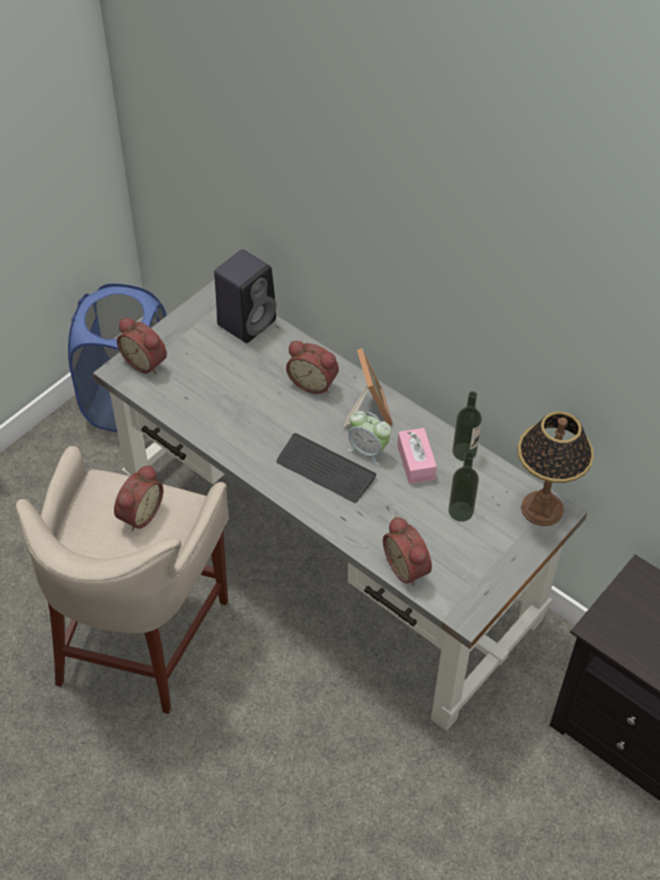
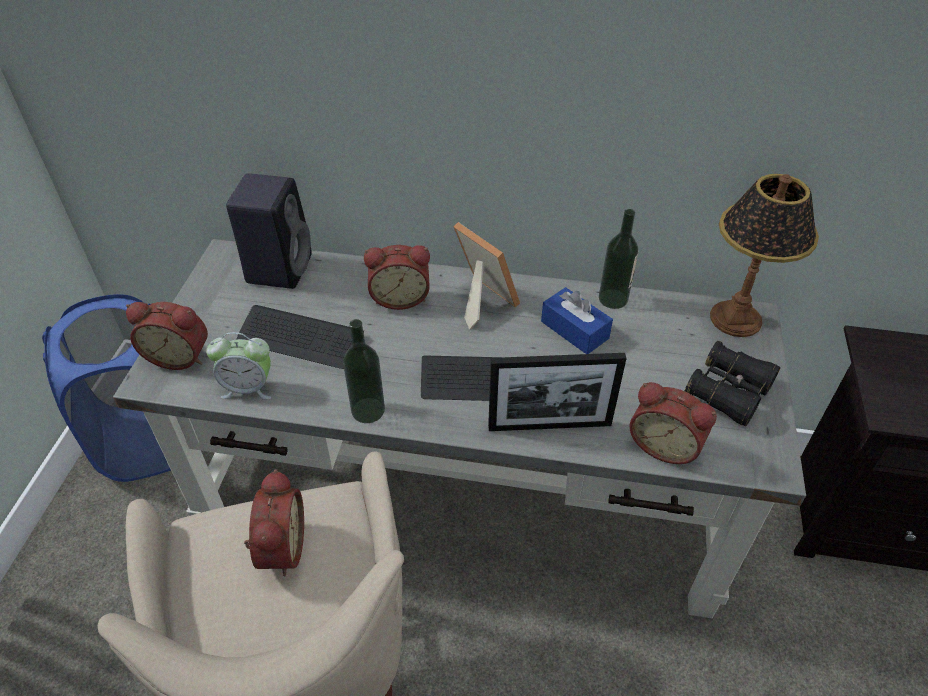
camera: 30 degrees left, 5 degrees down
alarm clock [347,411,391,465] -> alarm clock moved to [206,332,271,399]
pink tissue box [397,428,437,484] -> blue tissue box [541,287,613,354]
bottle [449,452,479,522] -> bottle moved to [343,319,385,423]
none -> keyboard [236,305,364,369]
none -> picture frame [488,353,627,431]
none -> black binoculars [685,341,780,426]

